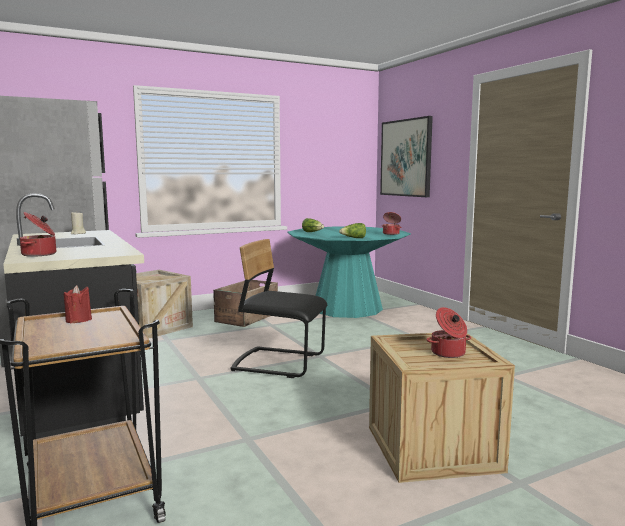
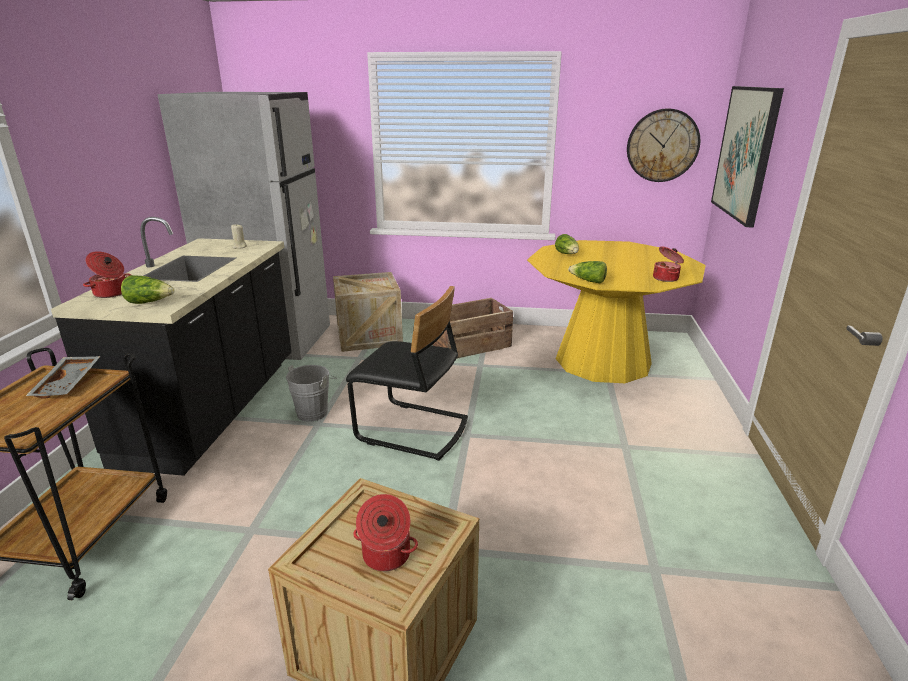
camera: 35 degrees right, 15 degrees up
red candle [64,285,92,323] -> grey tray [26,356,101,398]
black chair [231,239,327,378] -> black chair turned 150 degrees clockwise [346,286,468,461]
turquoise dining table [287,226,411,318] -> yellow dining table [527,240,706,383]
none -> lettuce [121,275,175,304]
none -> grey bucket [286,365,337,422]
none -> wall clock [627,108,700,182]

